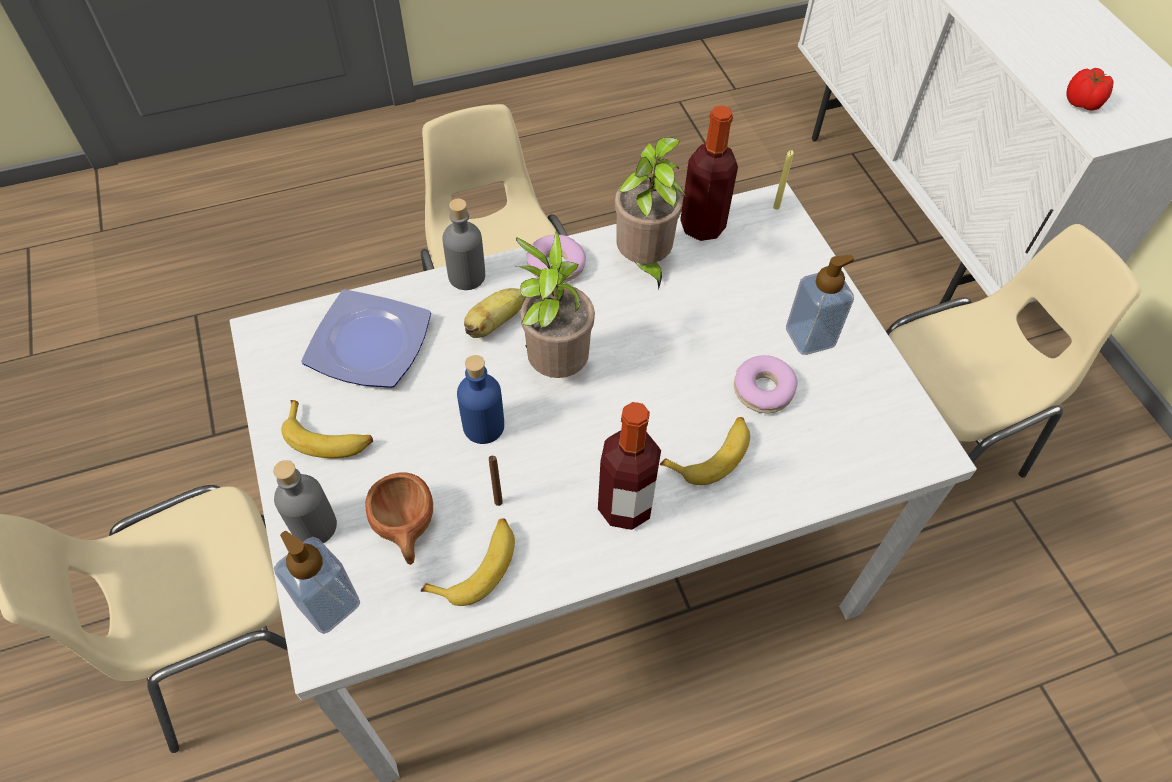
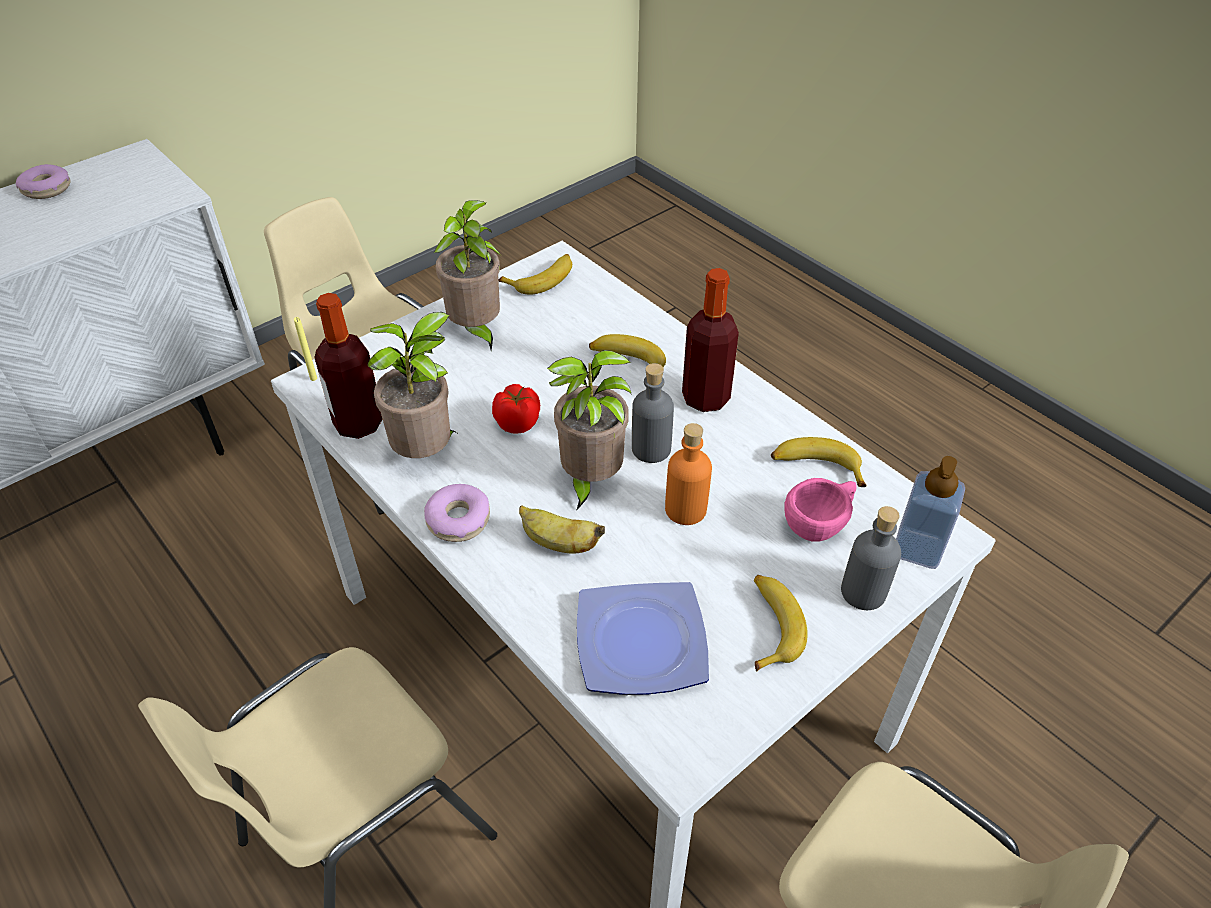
camera: 110 degrees left, 10 degrees down
brown cup [365,473,433,565] -> pink cup [784,478,857,542]
grey bottle [442,199,485,290] -> grey bottle moved to [632,363,674,463]
blue bottle [457,355,504,444] -> orange bottle [665,423,712,525]
brown candle [489,456,503,506] -> none
donut [734,355,798,413] -> donut moved to [16,164,71,199]
soap dispenser [786,255,854,355] -> potted plant [433,200,501,350]
tomato [1066,68,1114,110] -> tomato moved to [492,384,540,433]
none -> banana [499,254,572,294]

